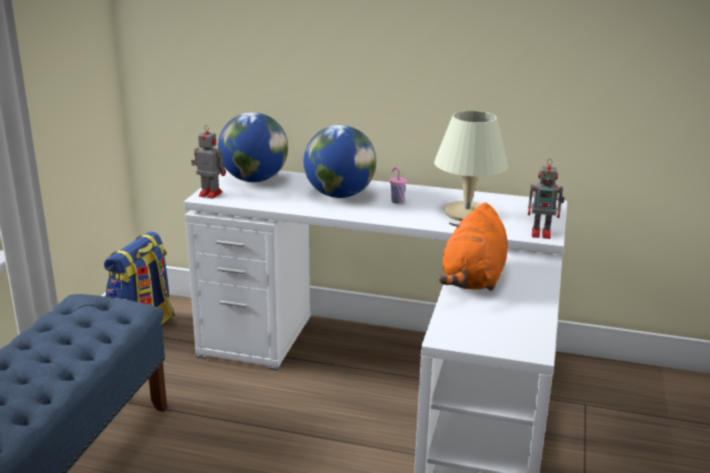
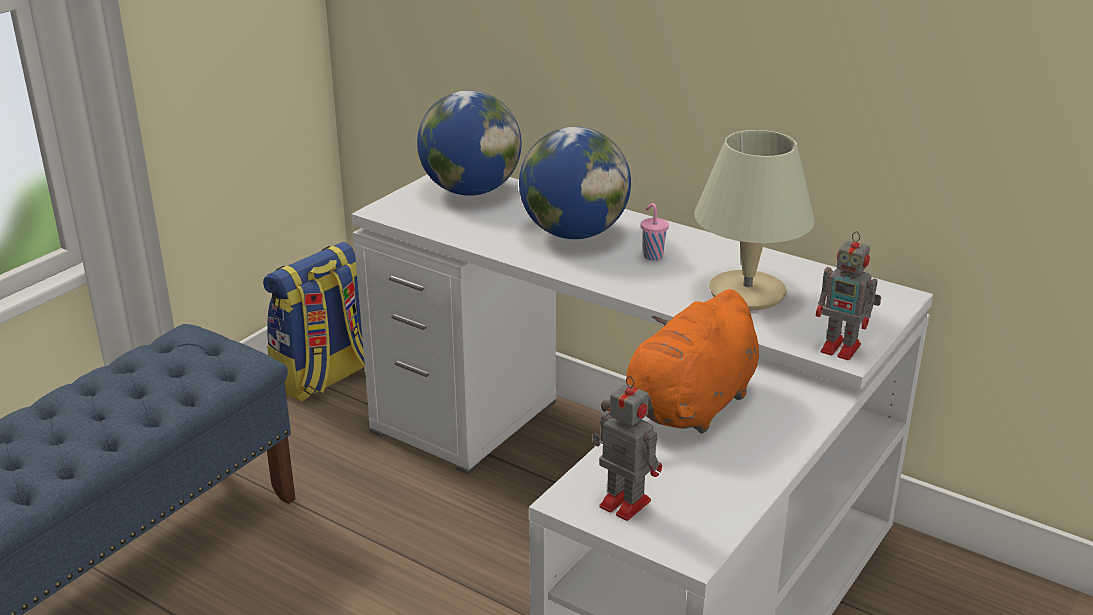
camera: 20 degrees right, 5 degrees up
toy robot [191,125,226,199] -> toy robot moved to [592,376,662,521]

